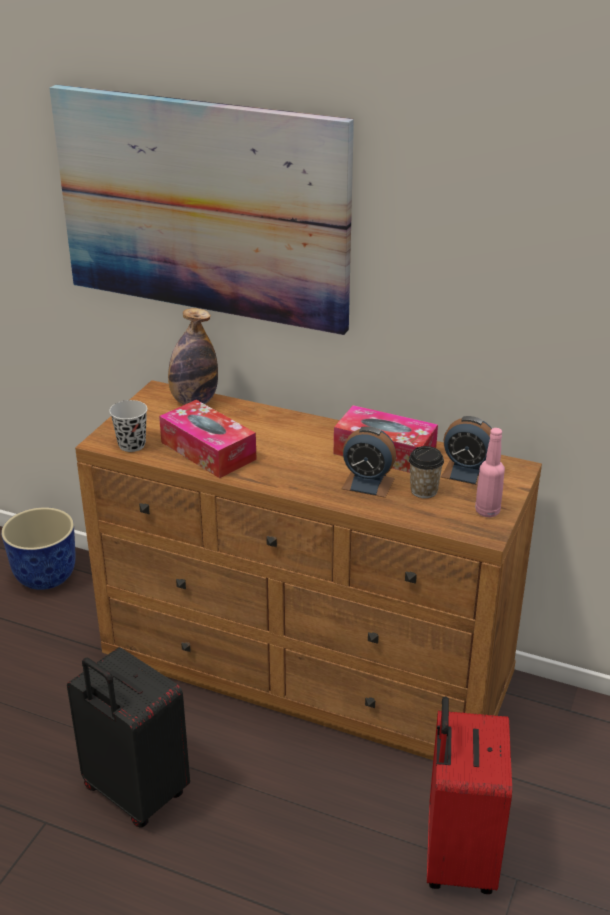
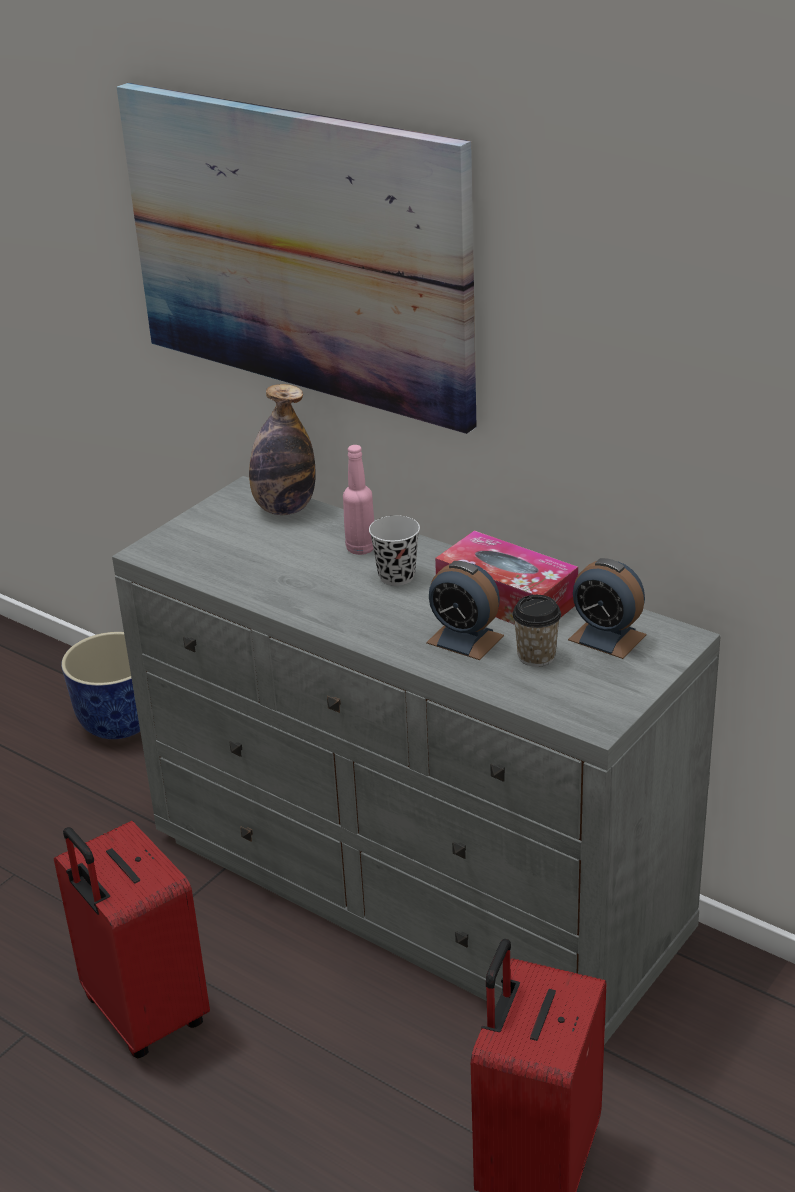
camera: 15 degrees right, 0 degrees up
black suitcase [67,647,190,827] -> red suitcase [54,821,210,1058]
brown dresser [75,380,542,760] -> grey dresser [112,476,721,1045]
black cup [109,400,148,452] -> black cup moved to [369,515,420,586]
tissue box [159,400,257,478] -> none
pink bottle [475,428,505,517] -> pink bottle moved to [343,445,374,555]

